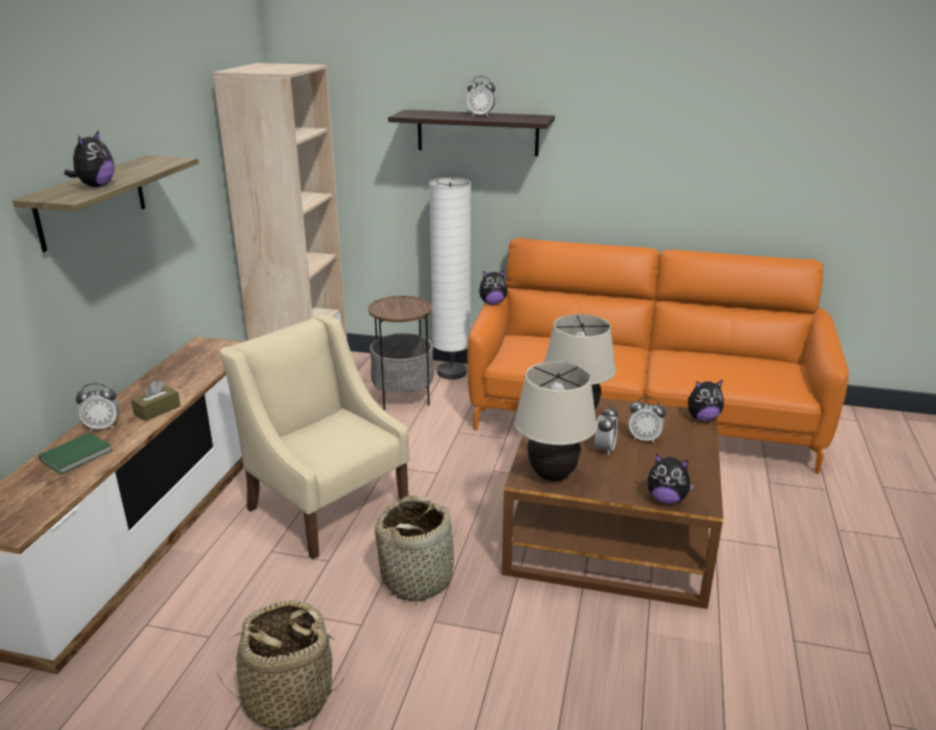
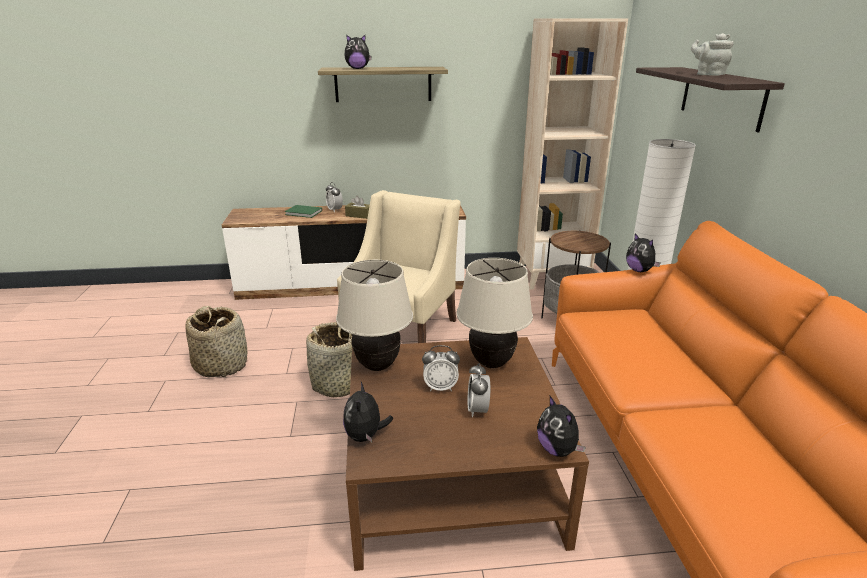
camera: 70 degrees right, 0 degrees up
alarm clock [467,76,496,117] -> grey teapot [691,33,734,76]

